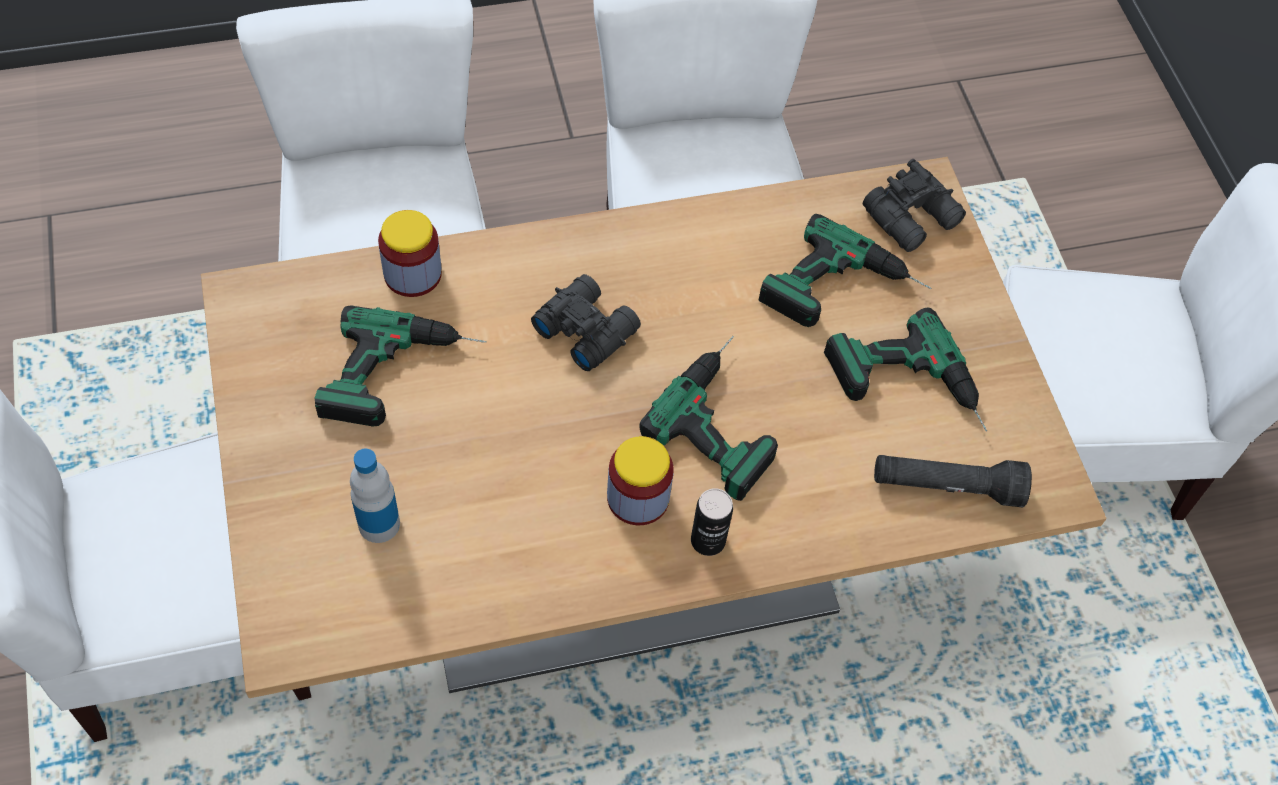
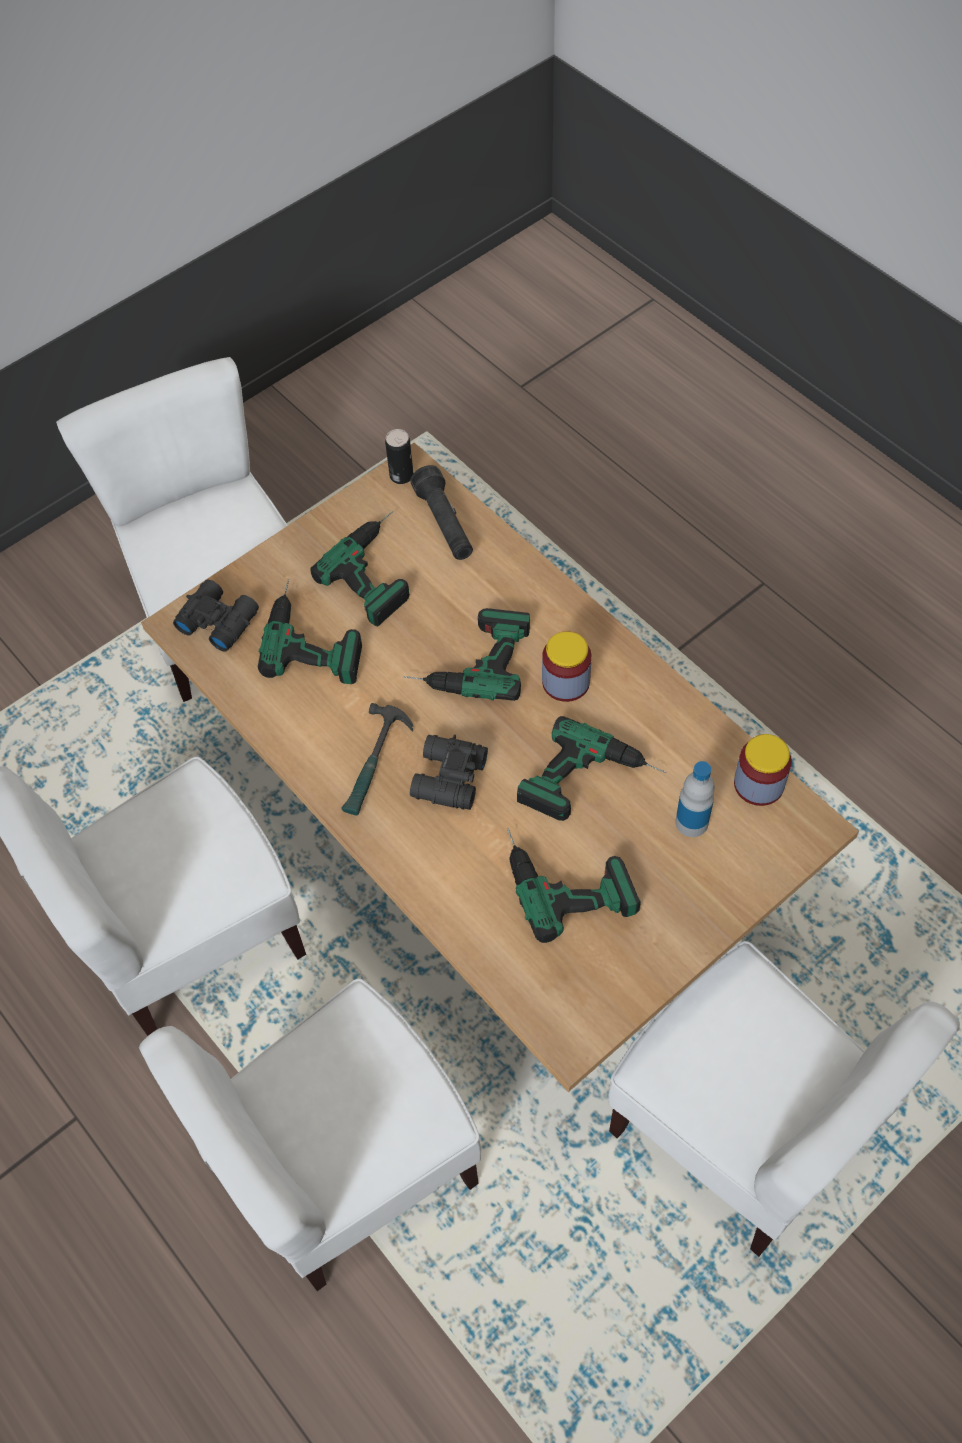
camera: 110 degrees left, 0 degrees up
jar [378,210,442,297] -> jar moved to [734,734,792,806]
can [691,488,733,556] -> can moved to [385,429,414,484]
none -> hammer [341,703,413,816]
none -> power drill [517,716,666,821]

